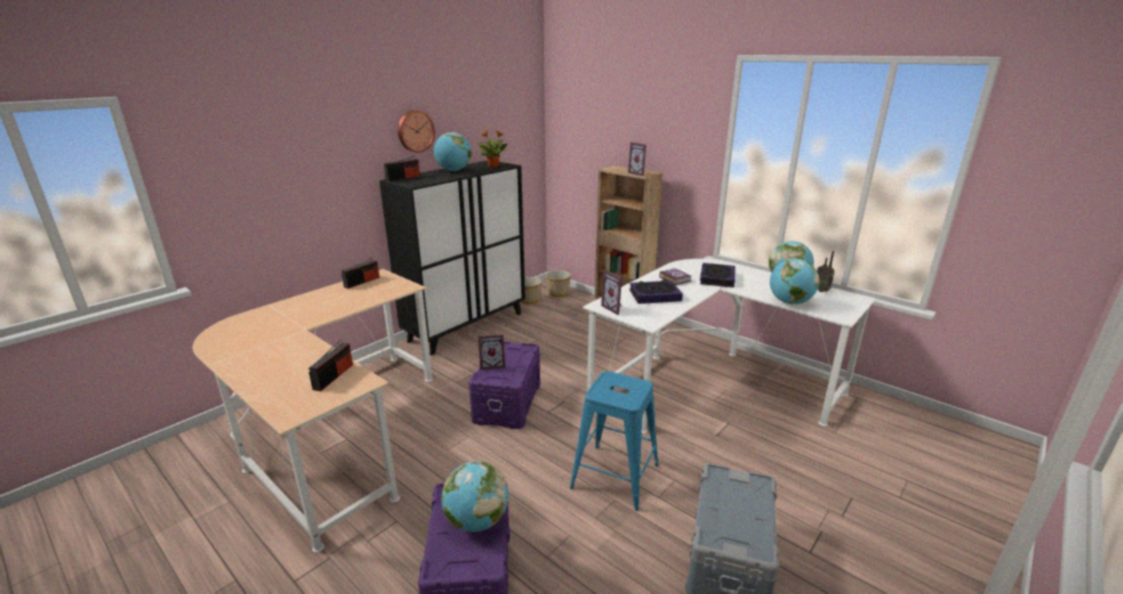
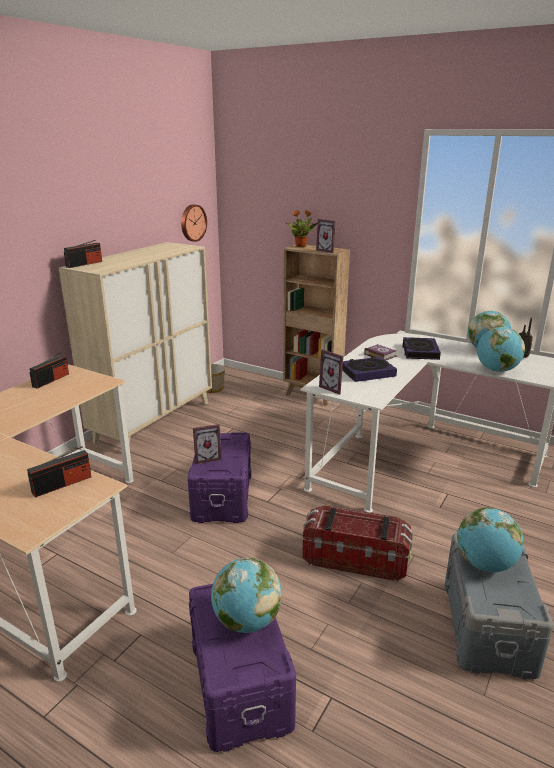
camera: 10 degrees left, 0 degrees up
radio [309,339,353,391] -> radio turned 45 degrees clockwise [27,446,91,498]
black cabinet [379,161,525,355] -> beige cabinet [59,242,212,444]
wall clock [398,110,435,153] -> wall clock moved to [181,205,207,242]
globe [434,132,472,171] -> globe moved to [457,507,524,572]
potted plant [477,130,508,168] -> potted plant moved to [285,210,318,247]
planter [546,270,571,297] -> none
blue stool [570,371,659,511] -> storage box [302,505,413,581]

